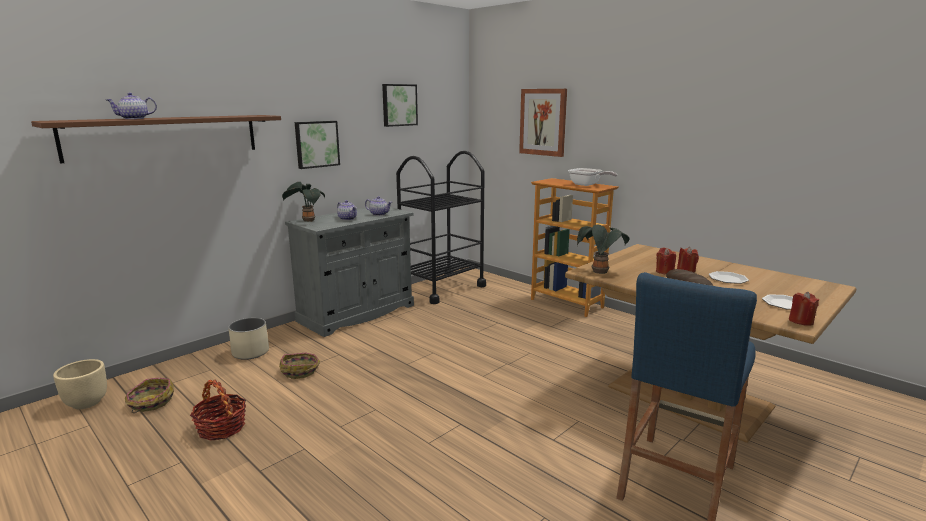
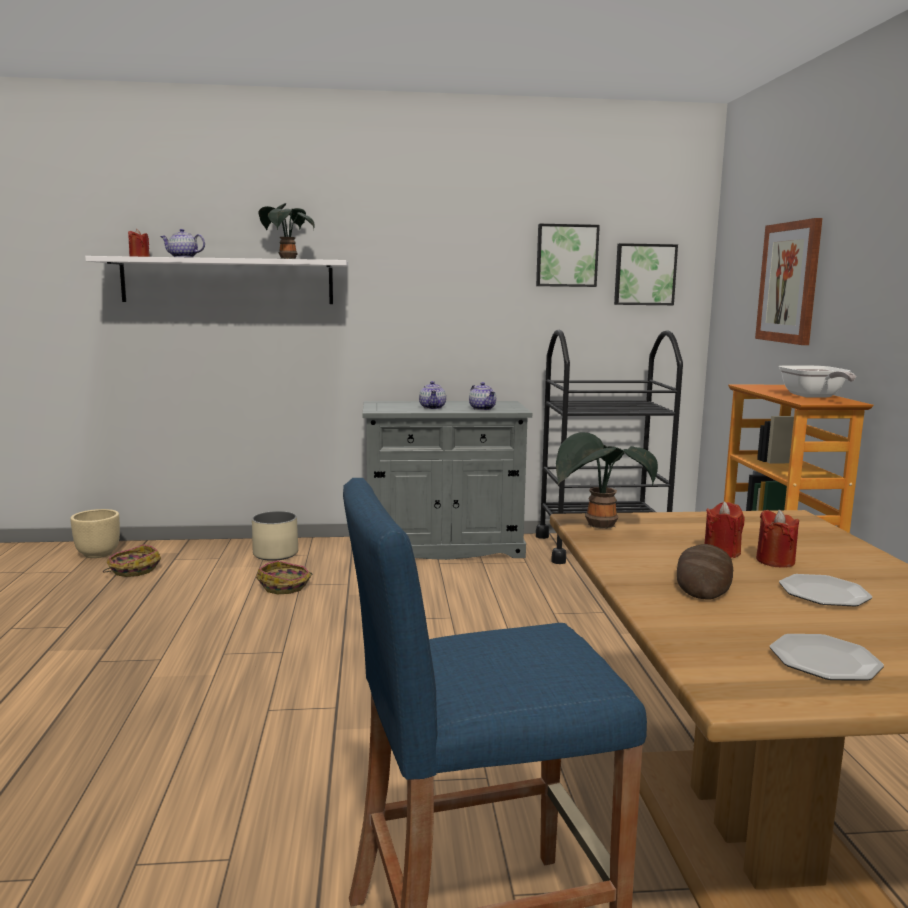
camera: 40 degrees right, 5 degrees down
brown shelf [31,115,281,164] -> white shelf [85,256,348,304]
basket [190,379,246,441] -> none
potted plant [282,182,325,222] -> potted plant moved to [258,203,315,259]
picture [295,121,340,169] -> picture moved to [614,243,678,305]
red candle [789,292,819,326] -> red candle moved to [128,229,150,257]

